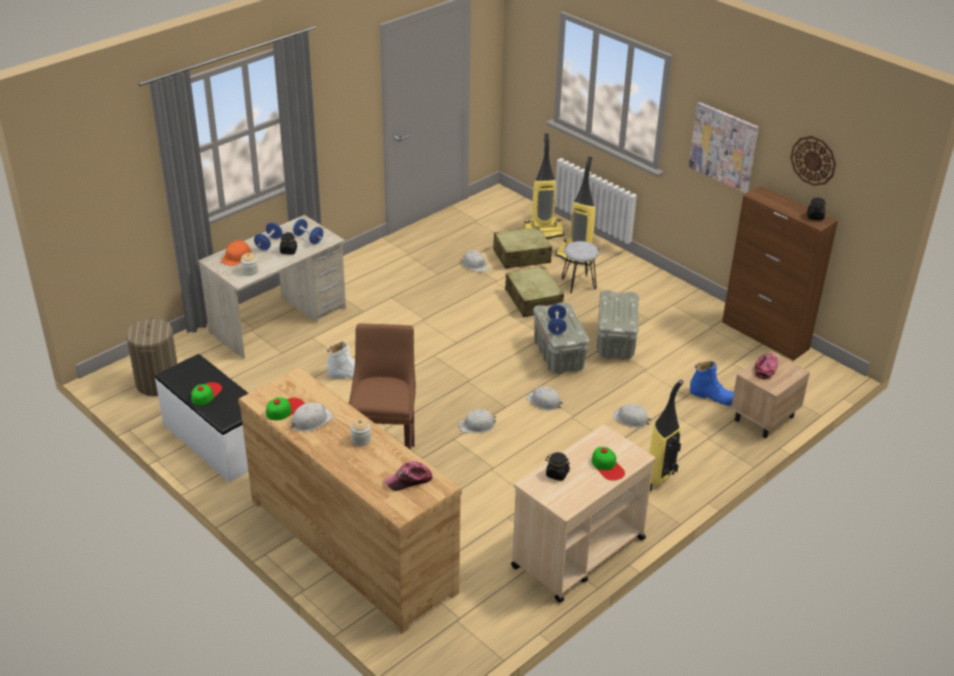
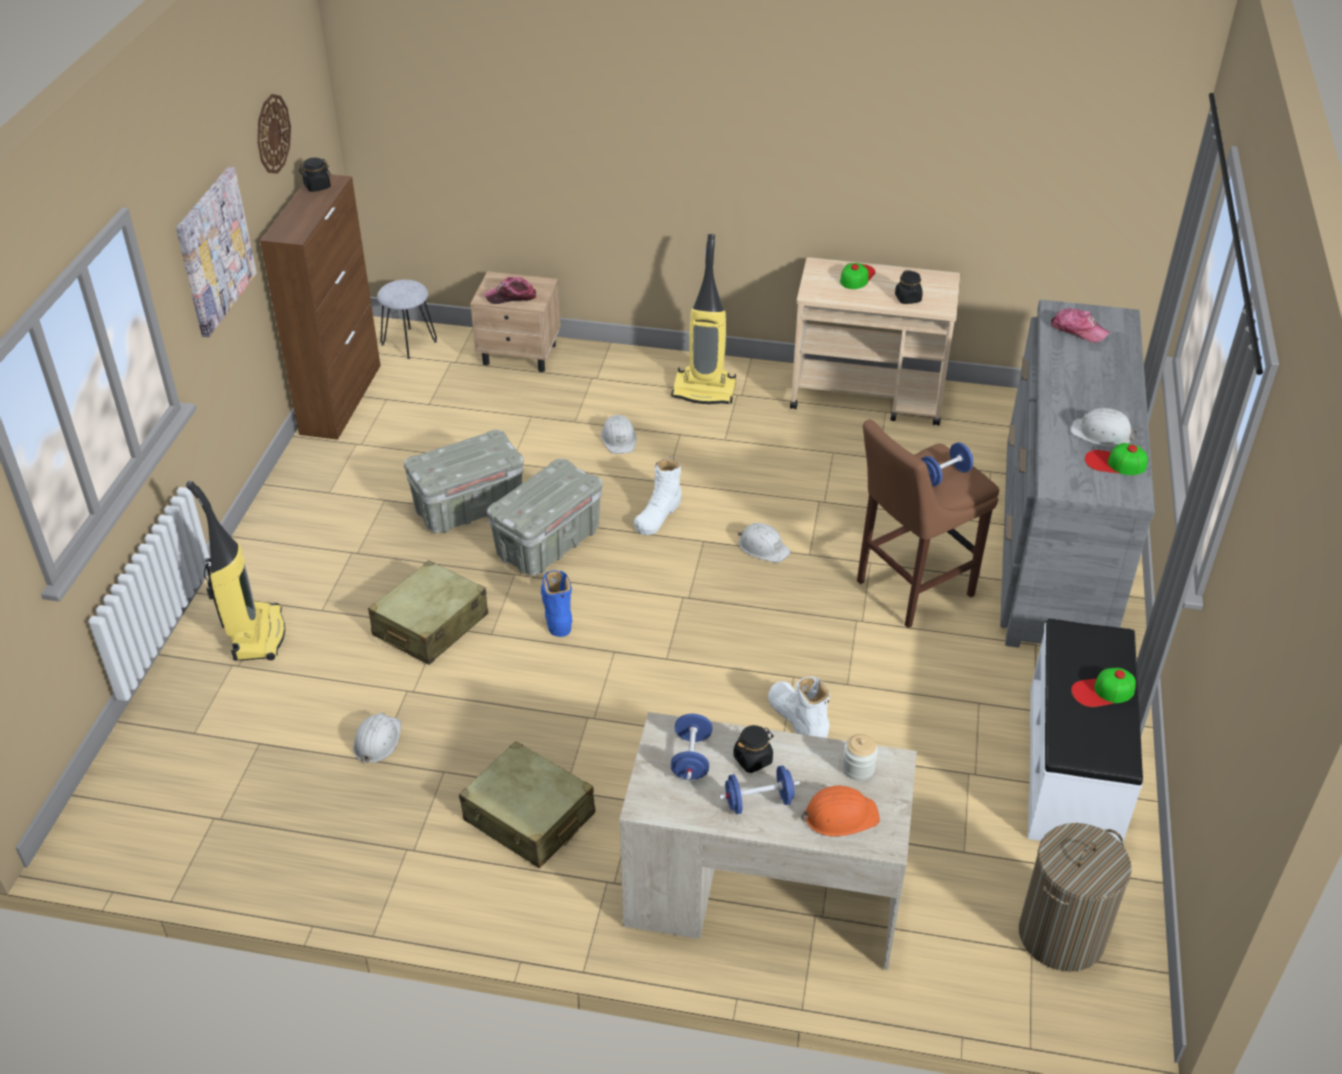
camera: 125 degrees left, 5 degrees up
brown dresser [238,367,462,634] -> grey dresser [1000,300,1155,648]
jar [351,418,371,446] -> none
beige suitcase [493,227,552,269] -> beige suitcase moved to [459,741,595,868]
vacuum cleaner [525,133,564,239] -> none
white hard hat [526,386,563,411] -> white boot [634,457,682,535]
blue dumbbell [548,304,567,334] -> blue dumbbell moved to [921,442,973,487]
grey stool [562,241,599,293] -> grey stool moved to [377,280,437,359]
blue boot [690,361,734,406] -> blue boot moved to [541,570,572,637]

